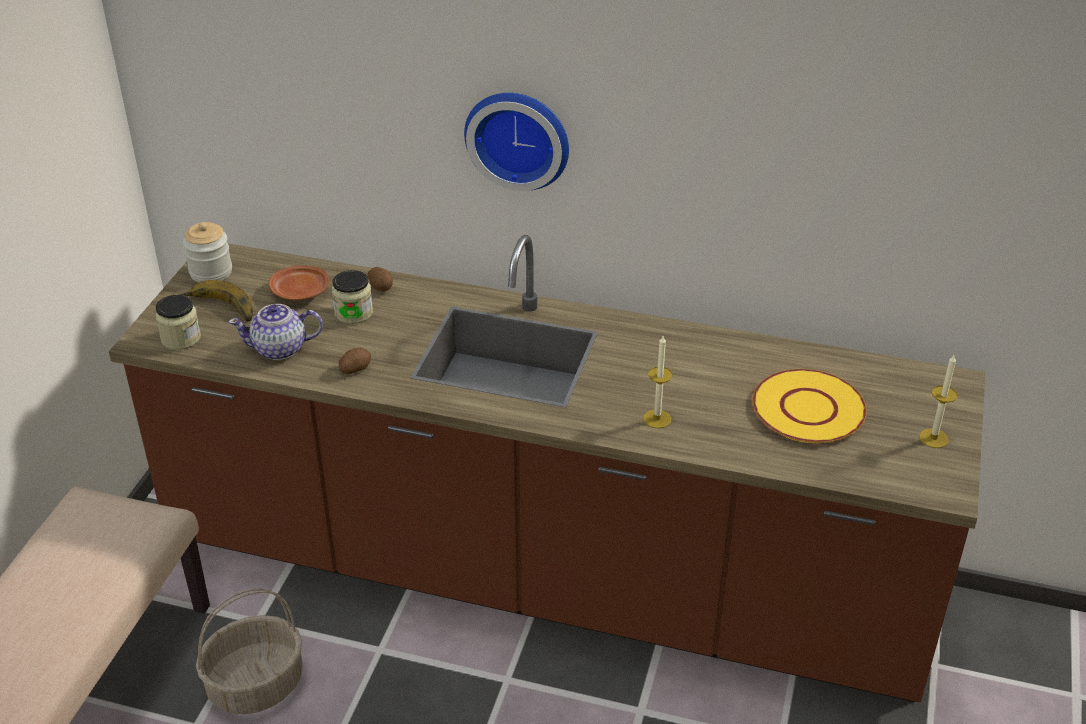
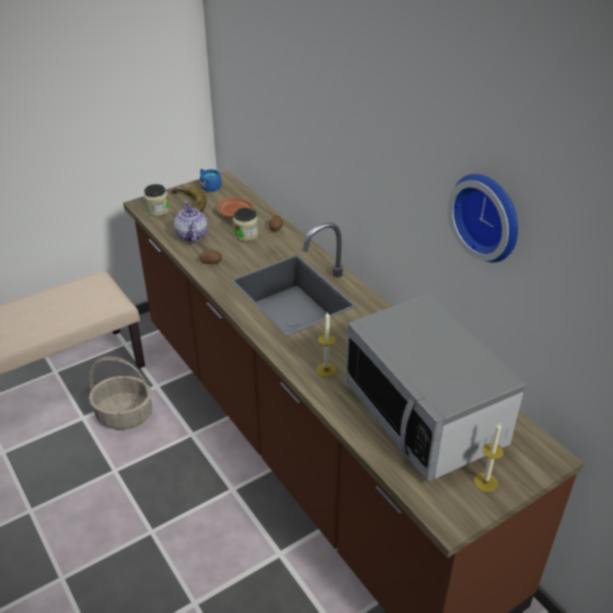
camera: 40 degrees right, 0 degrees up
jar [183,222,232,282] -> blue mug [200,169,222,191]
teapot [228,304,323,360] -> teapot turned 45 degrees clockwise [174,201,208,243]
wall clock [464,93,569,191] -> wall clock moved to [448,174,518,263]
yellow plate [752,369,867,443] -> microwave [346,295,525,482]

